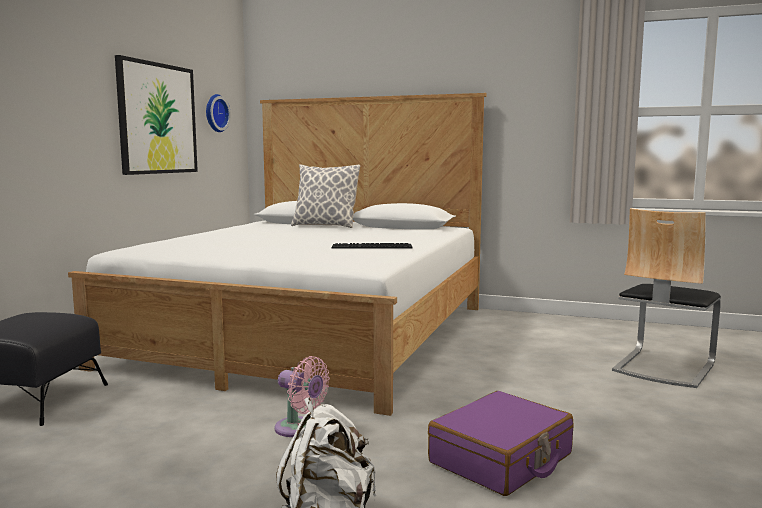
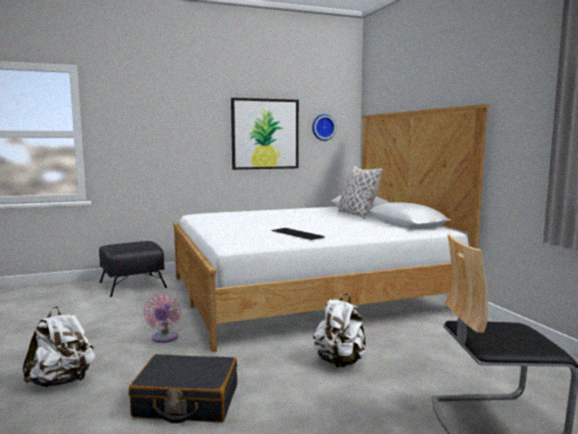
camera: 50 degrees right, 0 degrees up
purple suitcase [428,391,574,496] -> black suitcase [129,354,237,423]
none -> white backpack [313,294,366,368]

